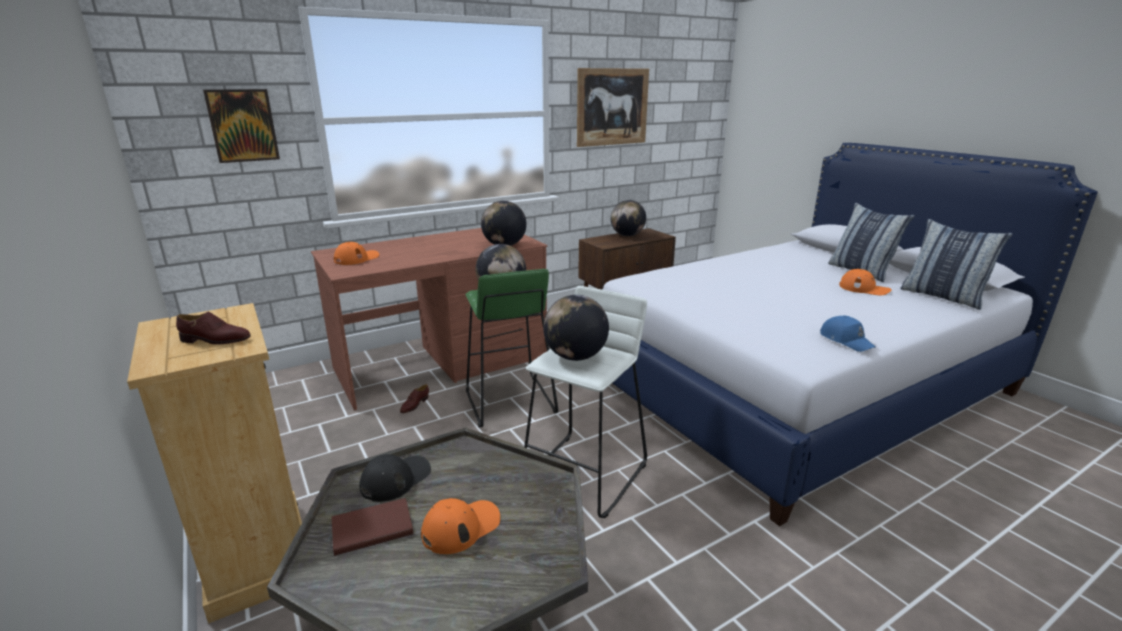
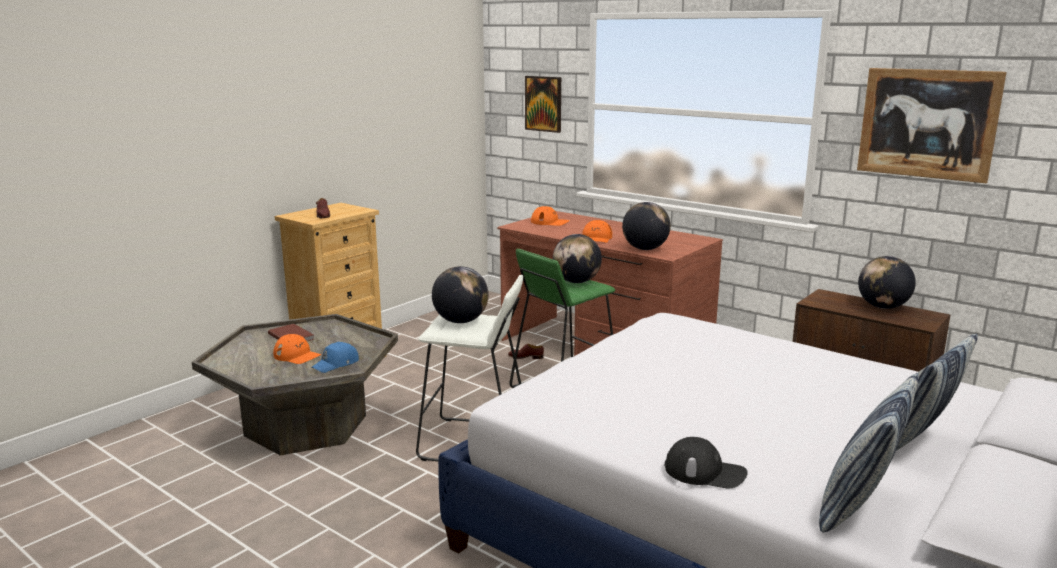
camera: 70 degrees right, 5 degrees down
black cap [359,454,431,502] -> black cap moved to [665,437,748,488]
blue cap [820,315,876,352] -> blue cap moved to [312,342,359,373]
orange cap [839,269,892,296] -> orange cap moved to [582,220,612,243]

